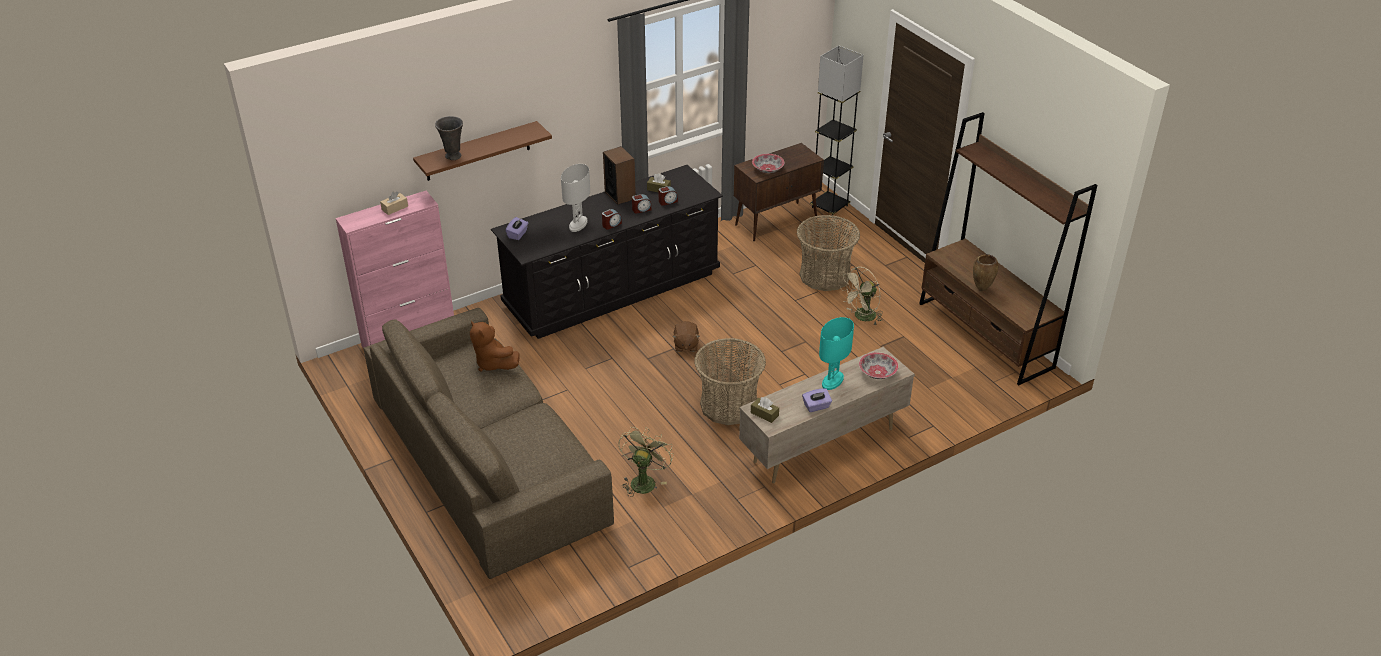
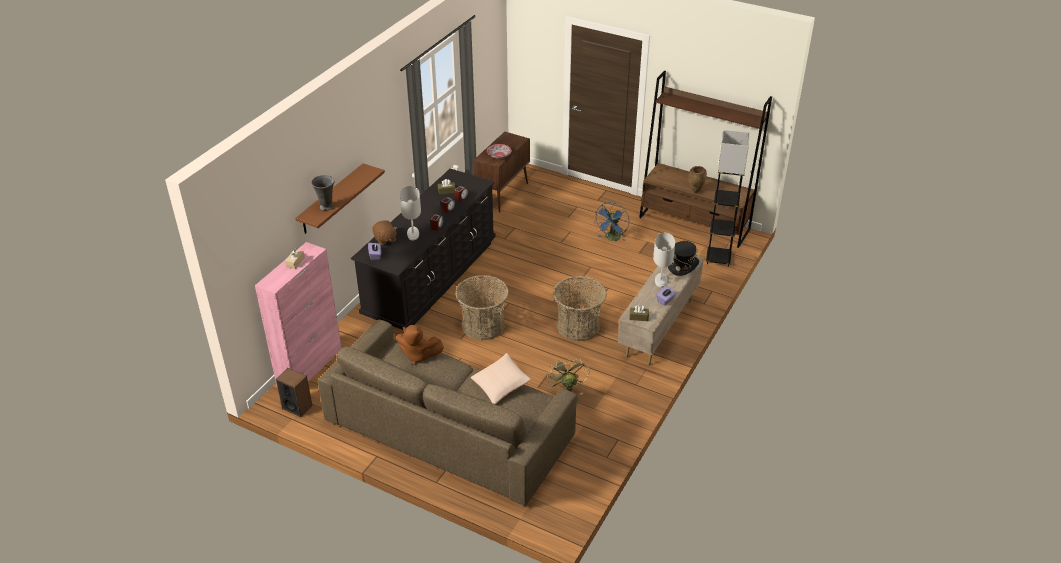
camera: 30 degrees left, 0 degrees up
speaker [603,146,636,205] -> speaker moved to [276,368,312,417]
brown plush toy [672,321,700,352] -> brown plush toy moved to [373,220,397,246]
basket [797,215,860,291] -> basket moved to [455,275,509,340]
grey floor lamp [810,45,864,216] -> grey floor lamp moved to [706,130,750,267]
turquoise table lamp [819,317,854,390] -> white table lamp [653,233,675,288]
beige fan [840,267,883,326] -> blue fan [594,202,629,241]
bowl [859,352,898,379] -> black hat [668,241,699,276]
none -> beige pillow [471,353,531,404]

